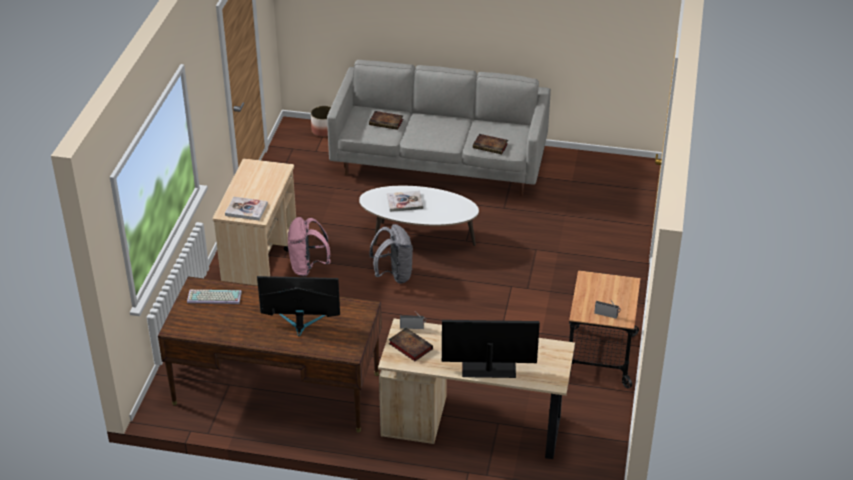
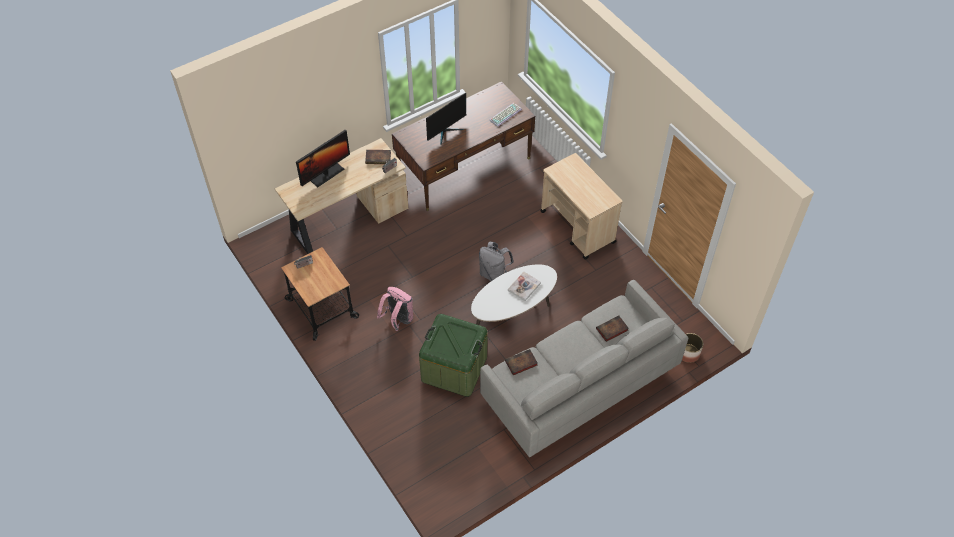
camera: 135 degrees right, 15 degrees up
book [225,197,268,221] -> none
pink backpack [288,217,331,277] -> pink backpack moved to [377,287,413,331]
none -> green storage box [419,314,488,397]

